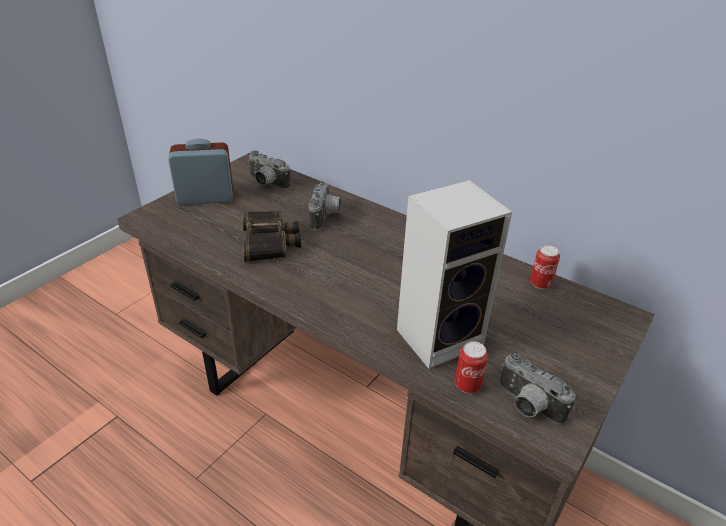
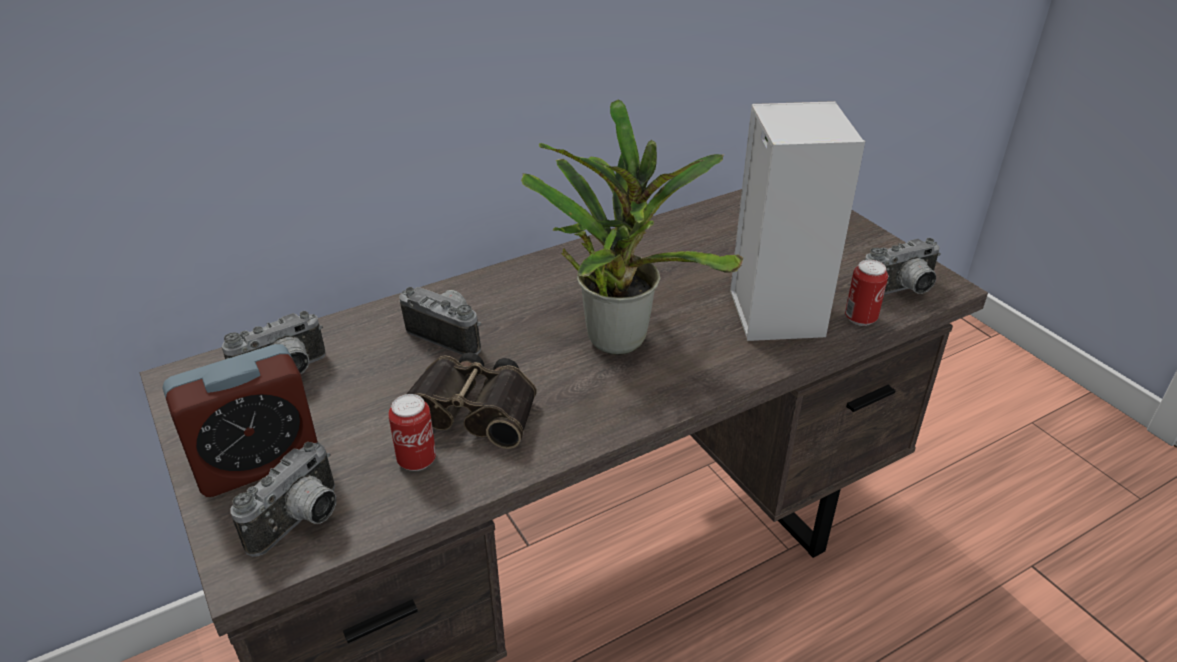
camera: 65 degrees left, 0 degrees up
alarm clock [168,138,233,205] -> alarm clock turned 135 degrees counterclockwise [162,344,318,497]
can [530,245,560,289] -> can moved to [388,394,436,471]
none -> camera [230,442,336,557]
none -> potted plant [521,99,743,355]

